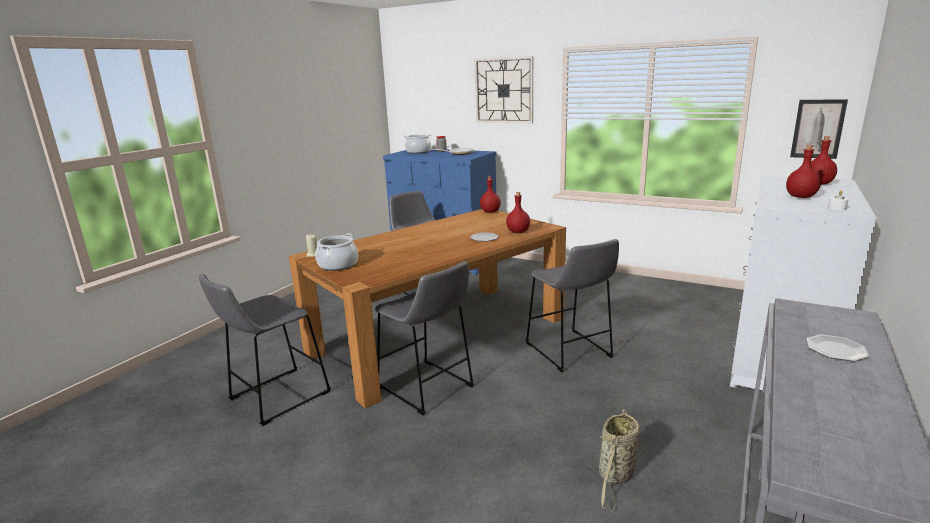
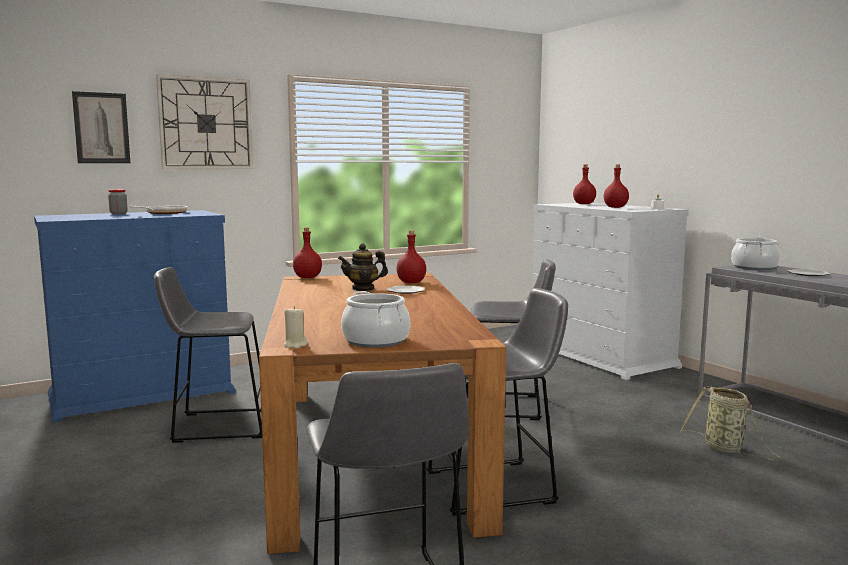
camera: 60 degrees left, 10 degrees down
cooking pot [403,135,431,154] -> cooking pot moved to [731,237,780,270]
picture [790,99,848,159] -> picture moved to [72,91,130,163]
none -> teapot [338,243,388,291]

